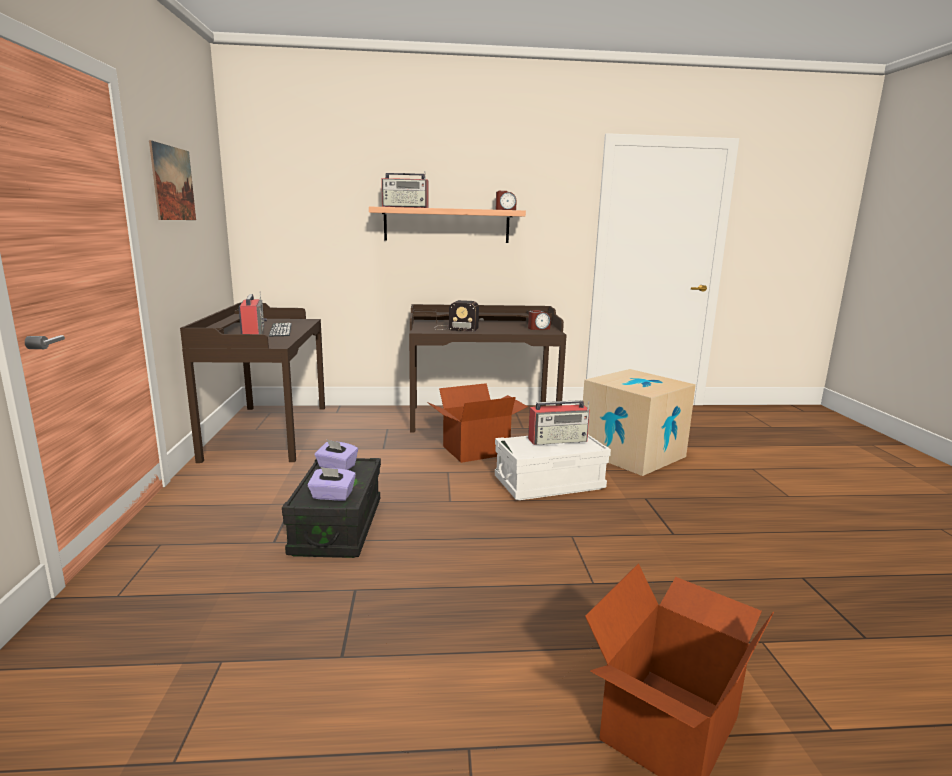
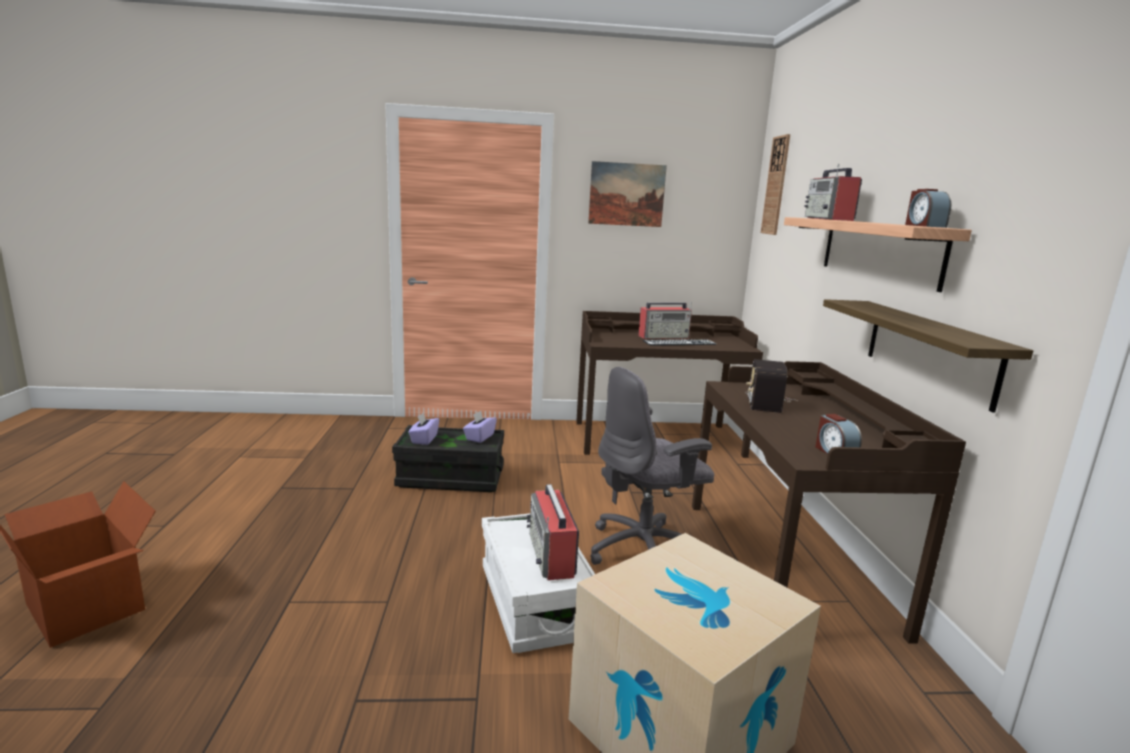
camera: 90 degrees right, 0 degrees up
cardboard box [427,383,528,463] -> grey office chair [590,367,714,565]
none -> wall clock [761,134,790,235]
none -> shelf [823,299,1033,413]

